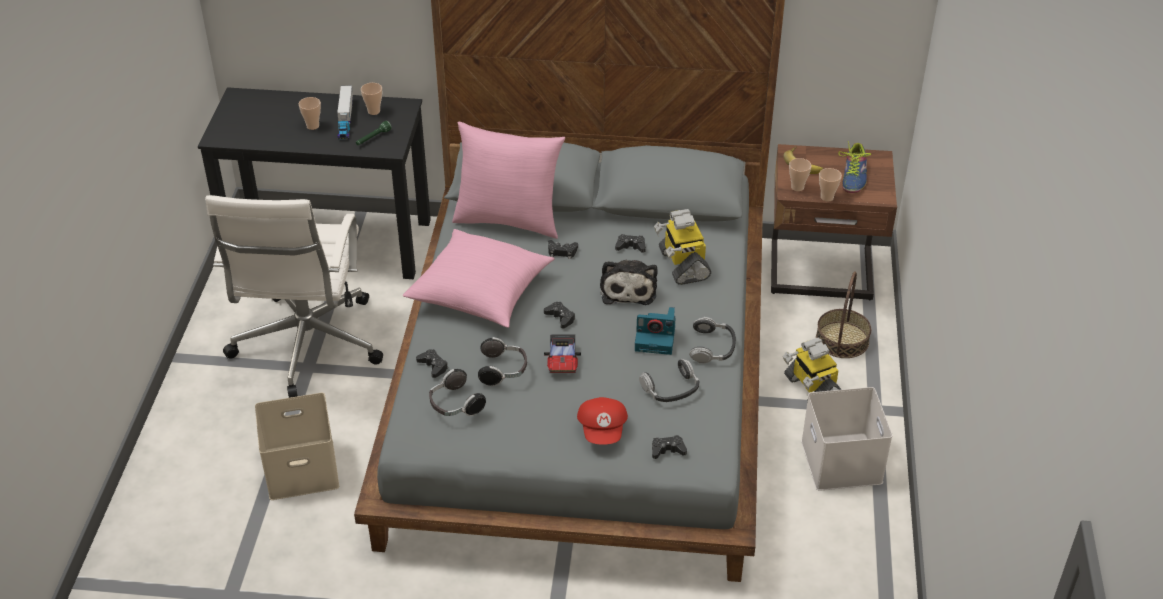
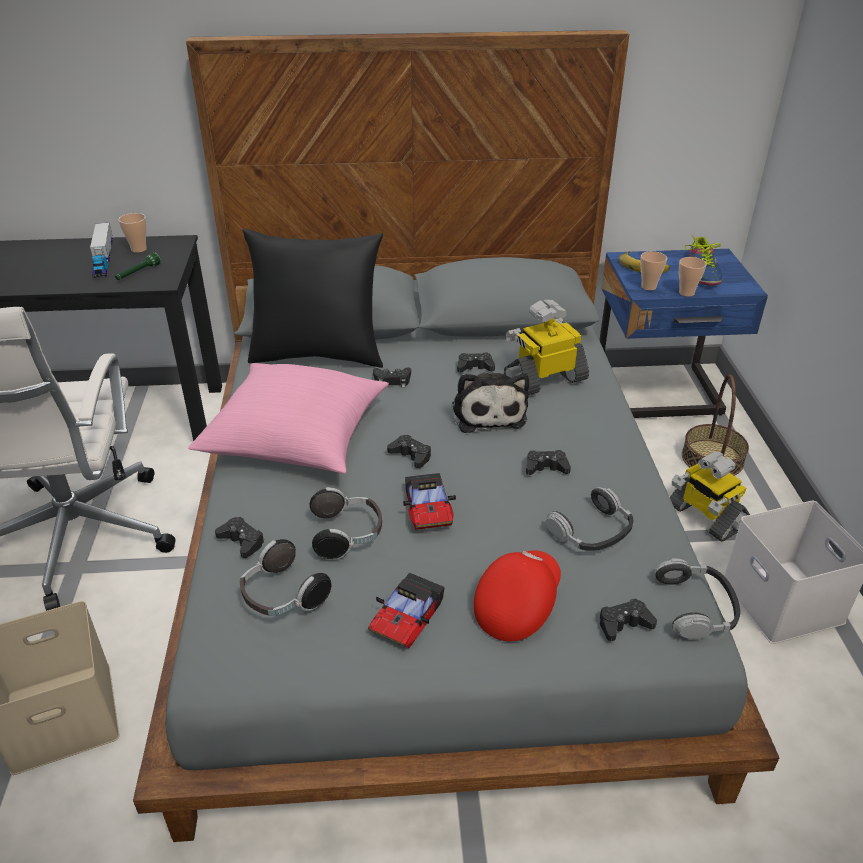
camera: 10 degrees left, 5 degrees down
cup [299,97,321,130] -> none
pink pillow [452,122,565,239] -> black pillow [242,229,383,368]
red cap [577,397,628,445] -> red cap turned 135 degrees counterclockwise [473,550,561,641]
camera [635,307,675,355] -> black game controller [526,450,571,475]
toy robot [654,209,711,285] -> toy robot turned 90 degrees clockwise [504,300,589,395]
headphones [689,317,736,364] -> headphones moved to [655,558,740,640]
brown nightstand [771,144,897,301] -> blue nightstand [600,249,768,418]
none -> toy car [368,573,445,648]

